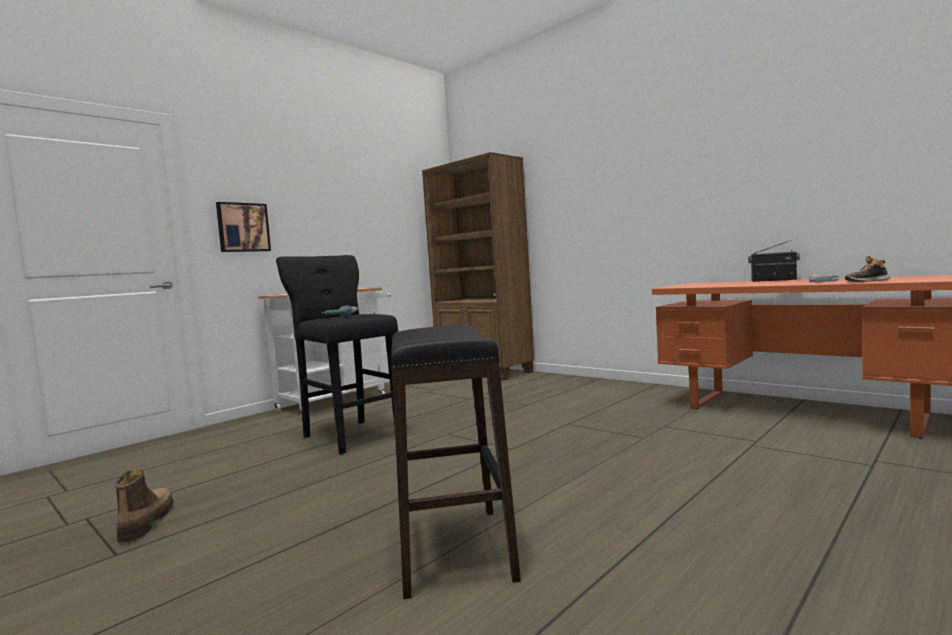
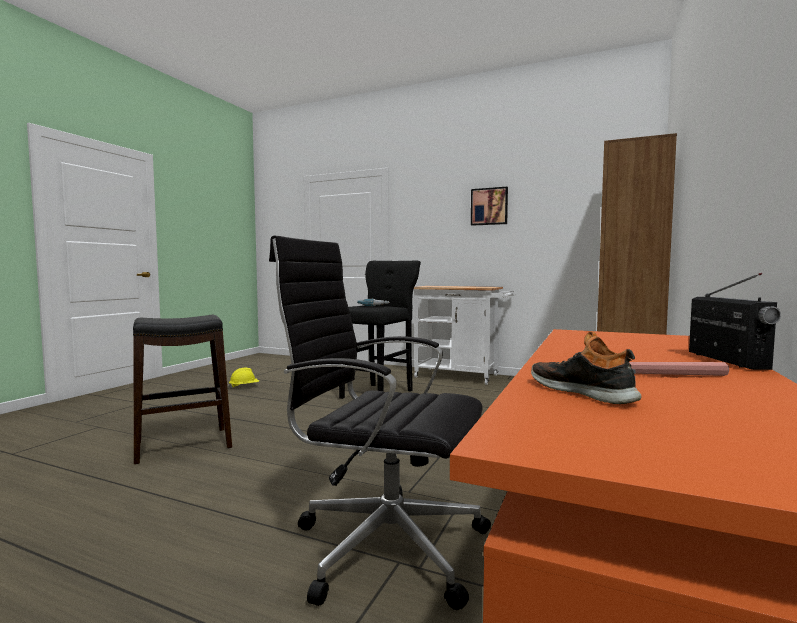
camera: 70 degrees right, 0 degrees up
boot [115,468,174,542] -> yellow hard hat [229,368,259,389]
picture [216,202,271,252] -> picture moved to [471,187,508,226]
none -> black office chair [269,235,491,610]

